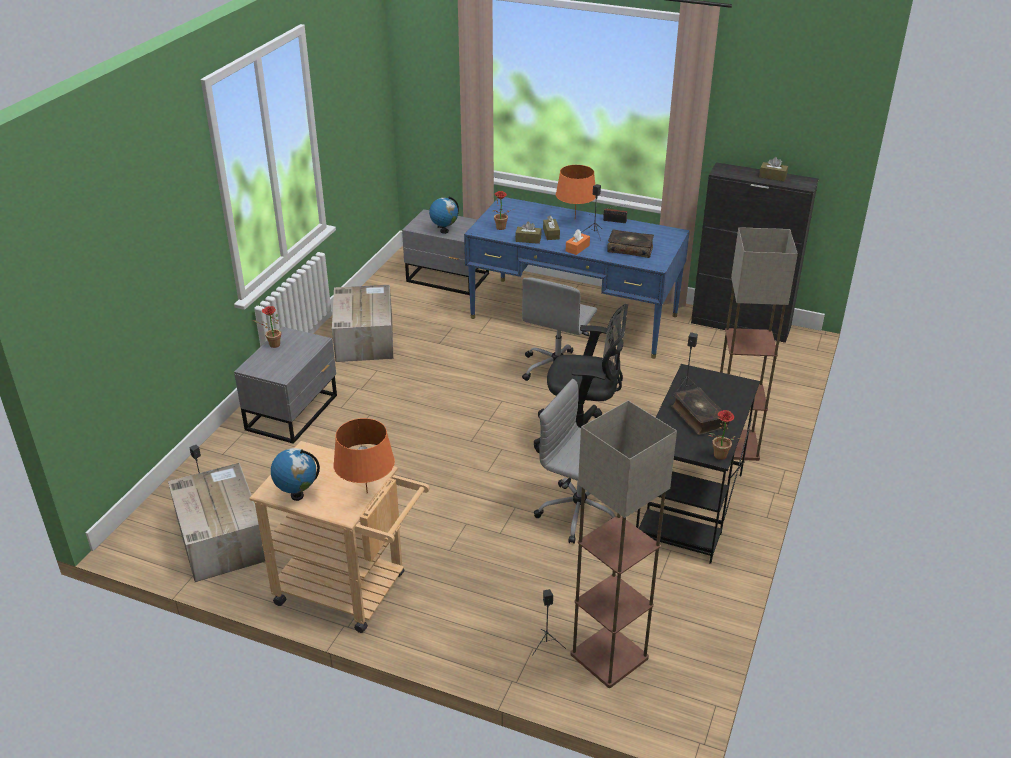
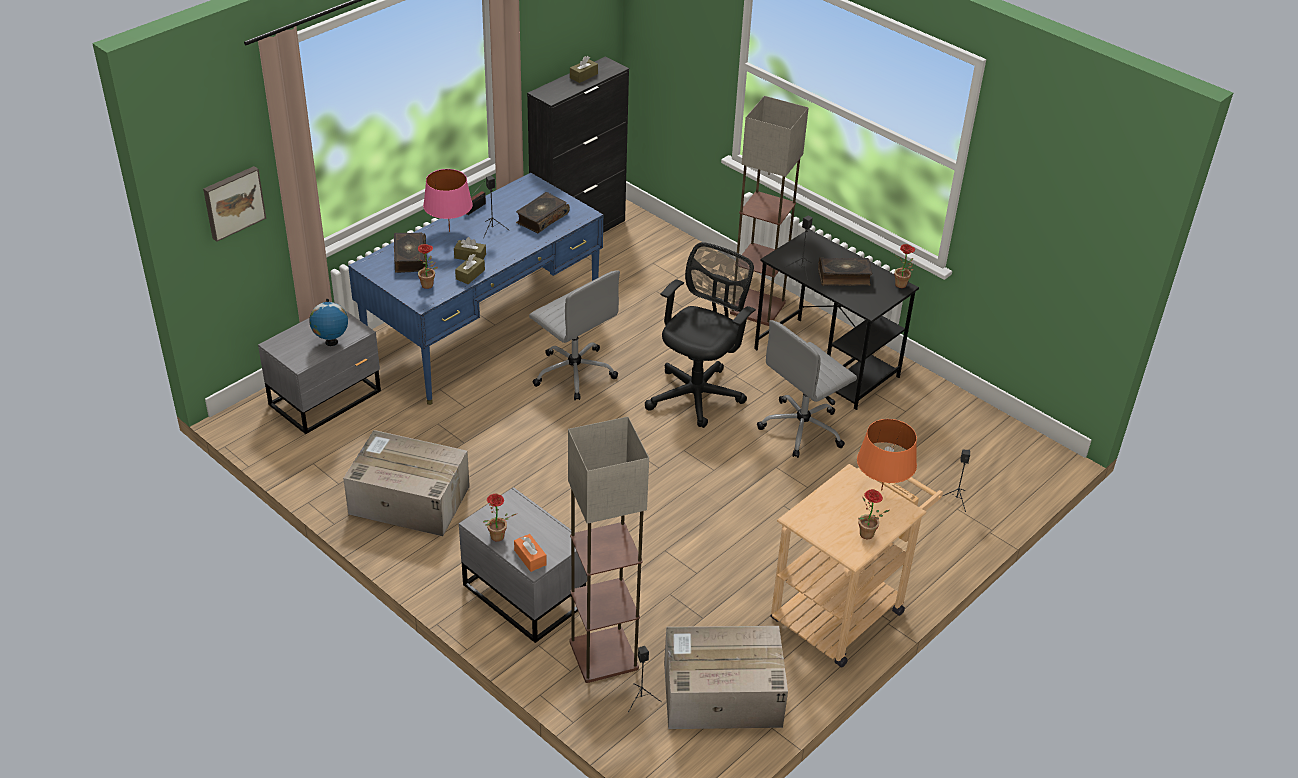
camera: 70 degrees left, 5 degrees up
globe [271,448,320,501] -> potted plant [859,489,890,539]
orange table lamp [556,165,596,218] -> pink table lamp [423,169,473,232]
orange tissue box [566,229,590,255] -> orange tissue box moved to [514,534,547,572]
floor lamp [570,400,677,688] -> floor lamp moved to [568,417,649,683]
none -> picture [203,166,266,242]
none -> book [394,233,428,273]

